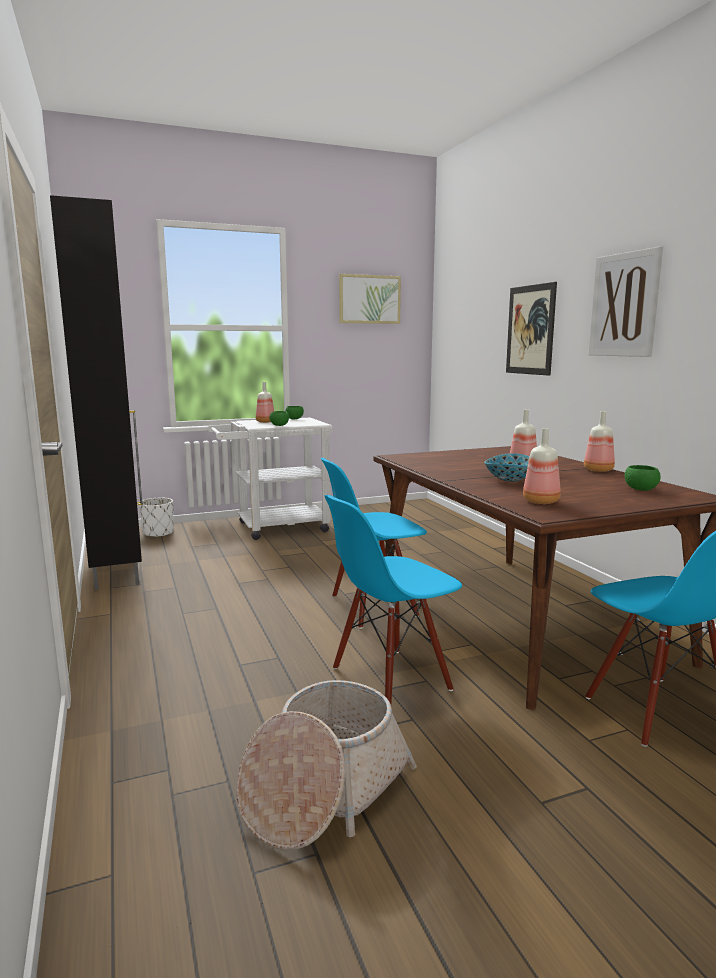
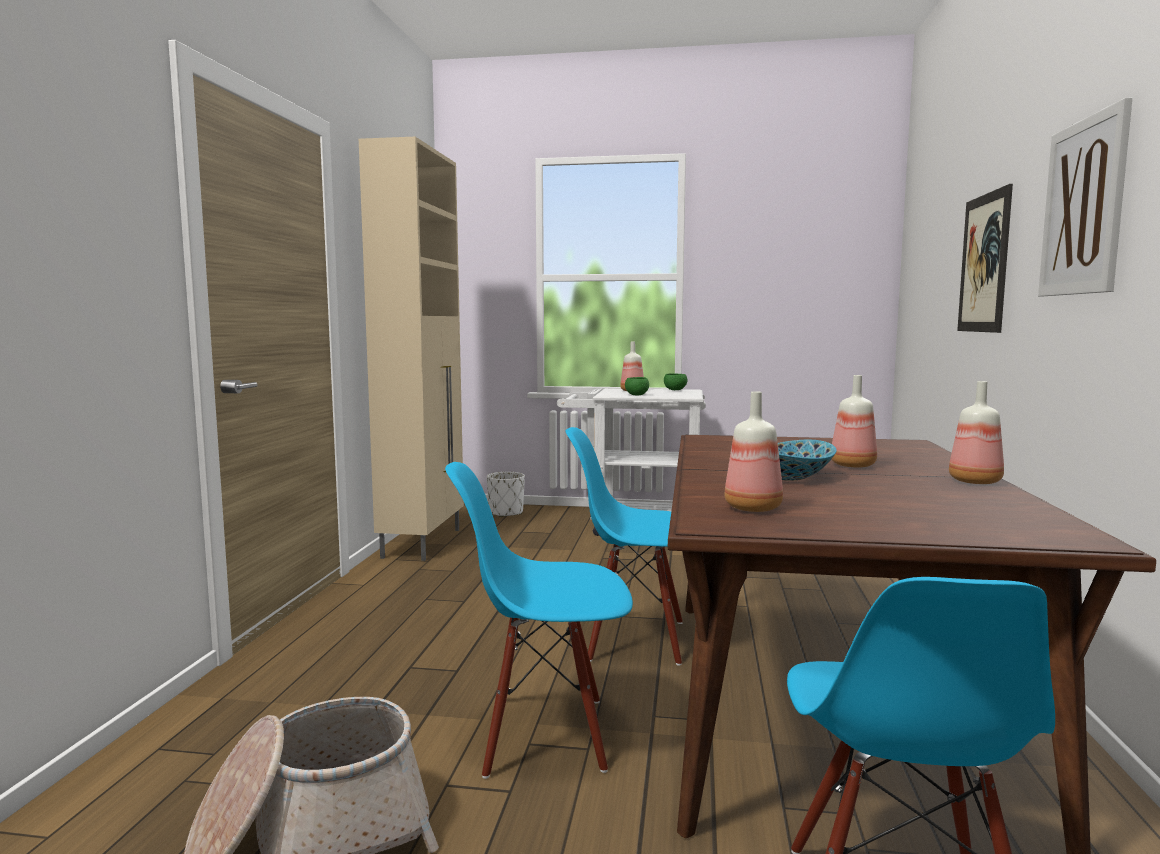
camera: 30 degrees right, 5 degrees down
black cabinet [50,195,143,590] -> beige cabinet [359,137,464,561]
picture [339,274,401,324] -> none
green bowl [625,465,661,491] -> none

